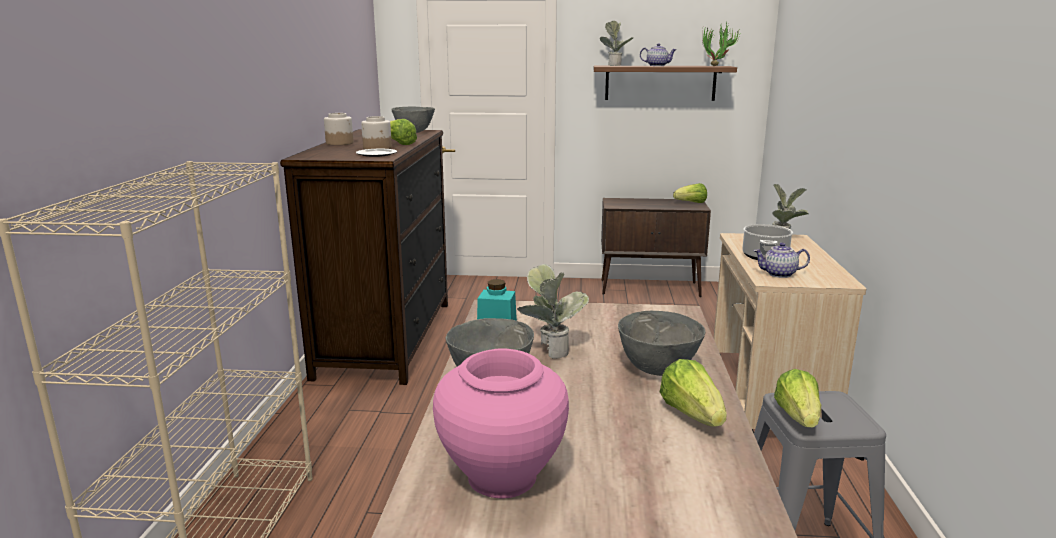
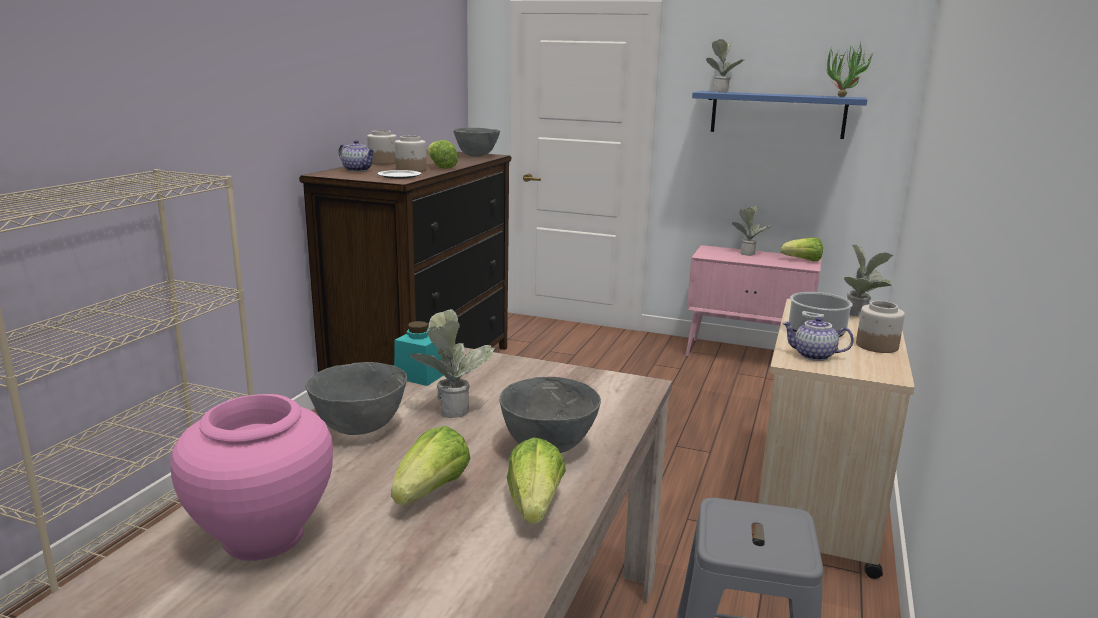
camera: 15 degrees right, 0 degrees up
brown shelf [594,66,737,101] -> blue shelf [692,91,867,139]
brown cabinet [601,198,711,297] -> pink cabinet [685,245,822,357]
teapot [640,43,677,66] -> teapot moved to [339,140,375,172]
lettuce [774,369,821,428] -> lettuce moved to [391,426,470,505]
none -> potted plant [732,206,772,256]
none -> jar [856,301,905,353]

